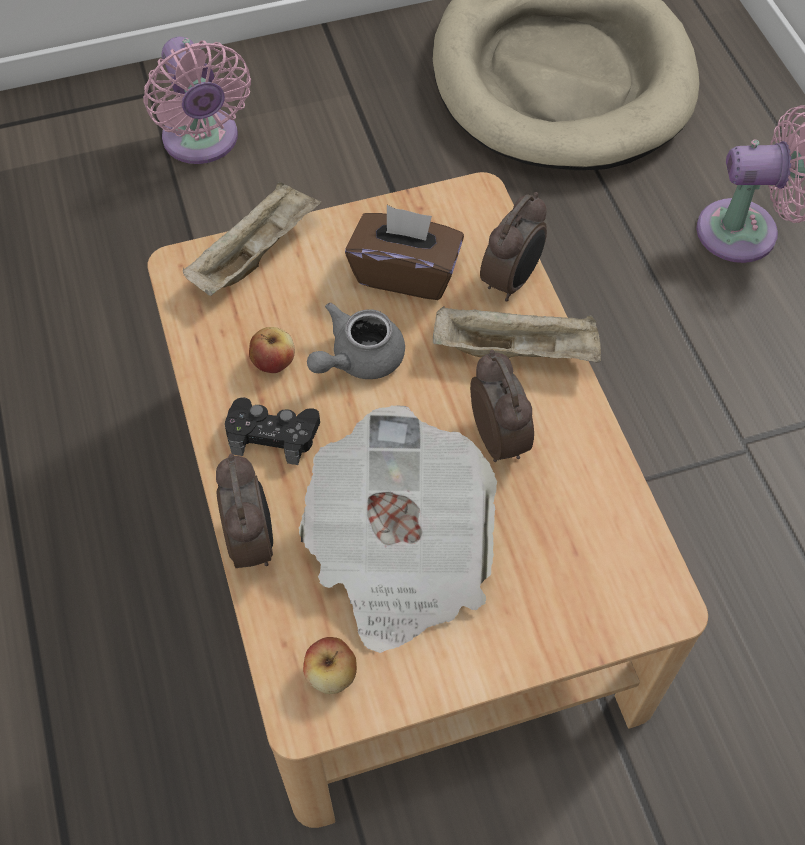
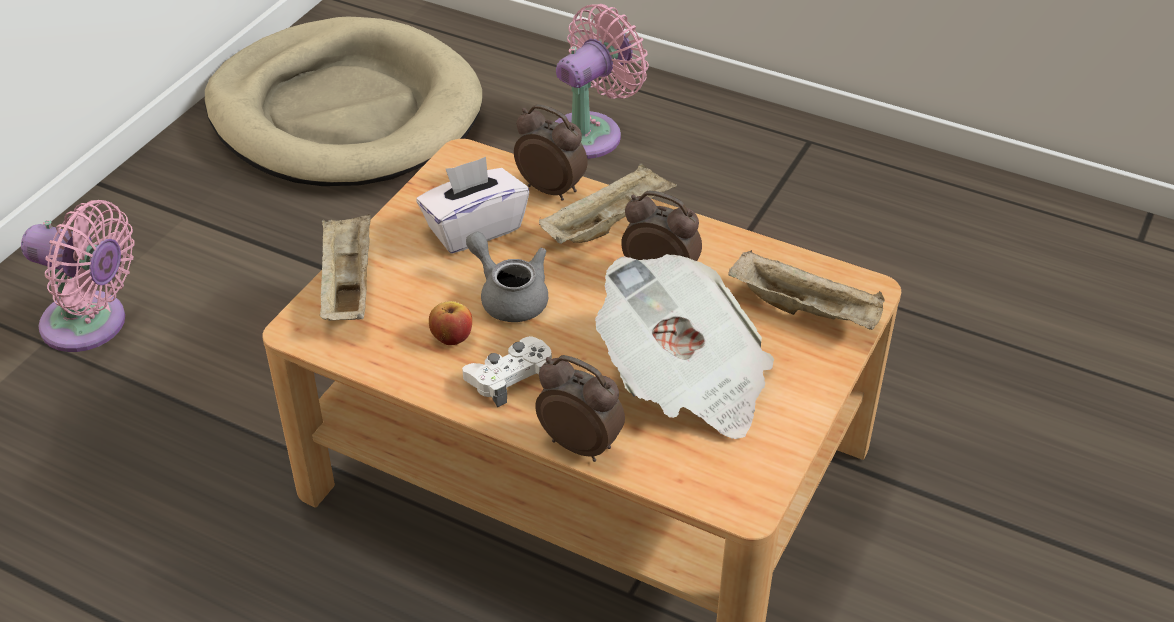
camera: 45 degrees left, 15 degrees down
black game controller [225,397,320,465] -> white game controller [462,336,552,407]
apple [303,637,357,694] -> none
grey teapot [307,303,405,379] -> grey teapot turned 135 degrees clockwise [466,232,548,322]
brown tissue box [345,205,464,300] -> white tissue box [416,157,529,254]
alarm clock [480,192,547,302] -> alarm clock turned 45 degrees counterclockwise [514,104,588,201]
none -> beige tray [728,250,885,330]

